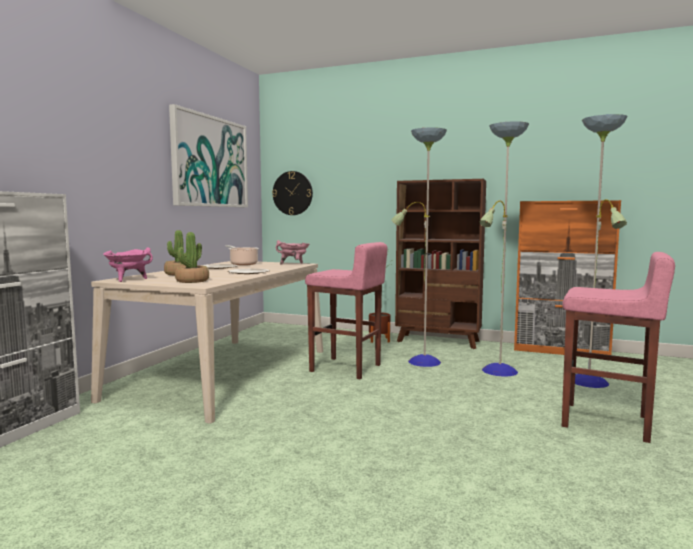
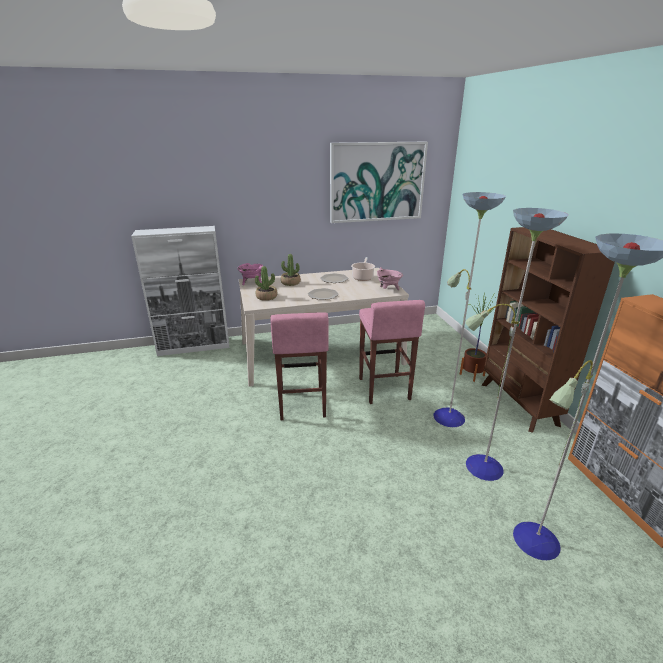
camera: 55 degrees right, 20 degrees up
wall clock [272,171,313,215] -> none
pink stool [562,252,675,443] -> pink stool moved to [271,312,328,420]

